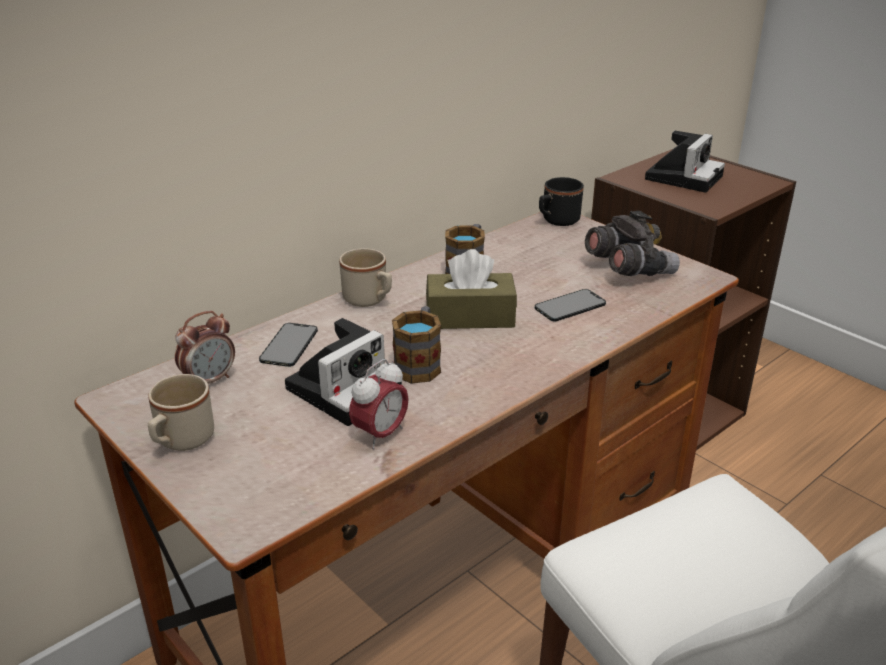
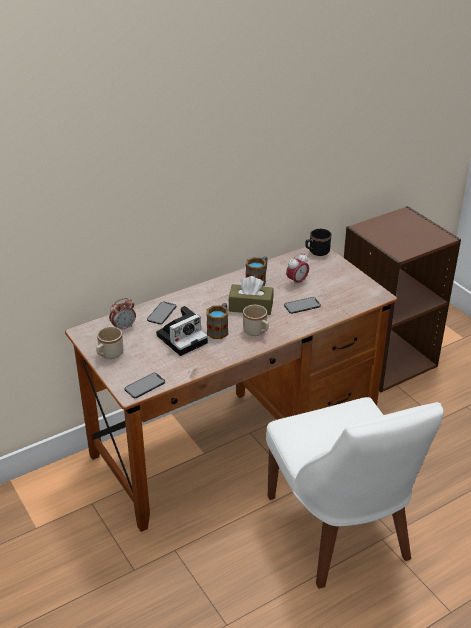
camera: 10 degrees right, 5 degrees up
beige mug [339,248,392,307] -> beige mug moved to [243,305,269,336]
alarm clock [349,359,409,449] -> alarm clock moved to [286,253,309,285]
grey binoculars [585,211,680,276] -> none
camera [645,131,725,193] -> none
none -> phone [125,373,165,398]

